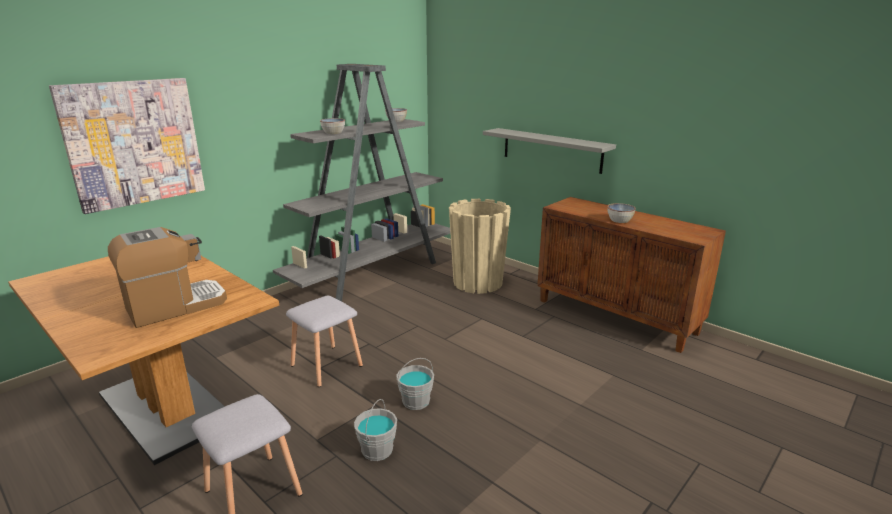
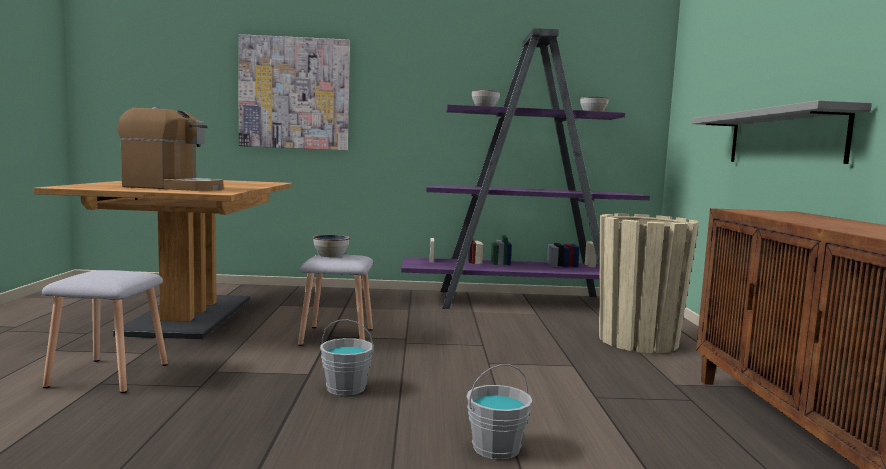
camera: 45 degrees right, 15 degrees down
grey bookcase [273,64,450,301] -> purple bookcase [401,28,650,309]
grey bucket [354,399,397,461] -> grey bucket moved to [466,364,533,460]
bowl [608,203,636,223] -> bowl moved to [313,235,350,257]

